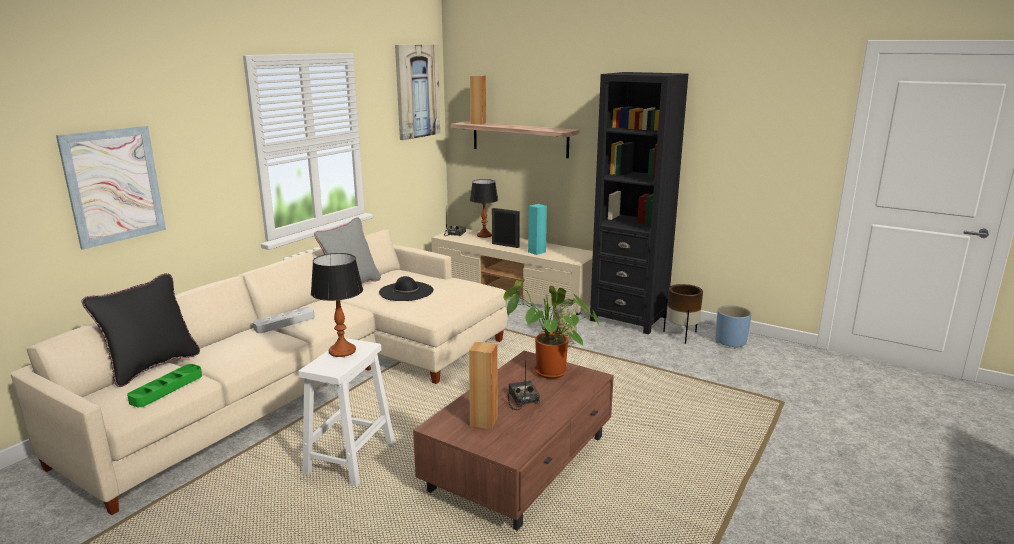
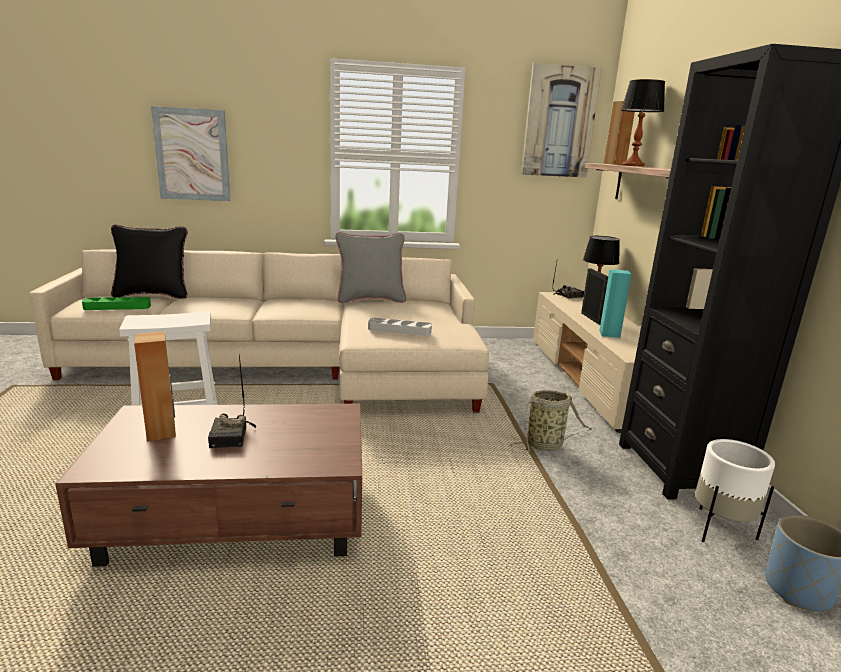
camera: 50 degrees right, 0 degrees up
grey tray [253,307,315,333] -> grey tray moved to [368,318,432,336]
table lamp [311,253,363,357] -> table lamp moved to [621,79,665,167]
black hat [379,276,433,301] -> none
potted plant [503,279,600,379] -> none
radio [508,362,540,410] -> radio turned 135 degrees clockwise [208,354,256,448]
brown planter [663,284,703,344] -> white planter [695,439,775,543]

